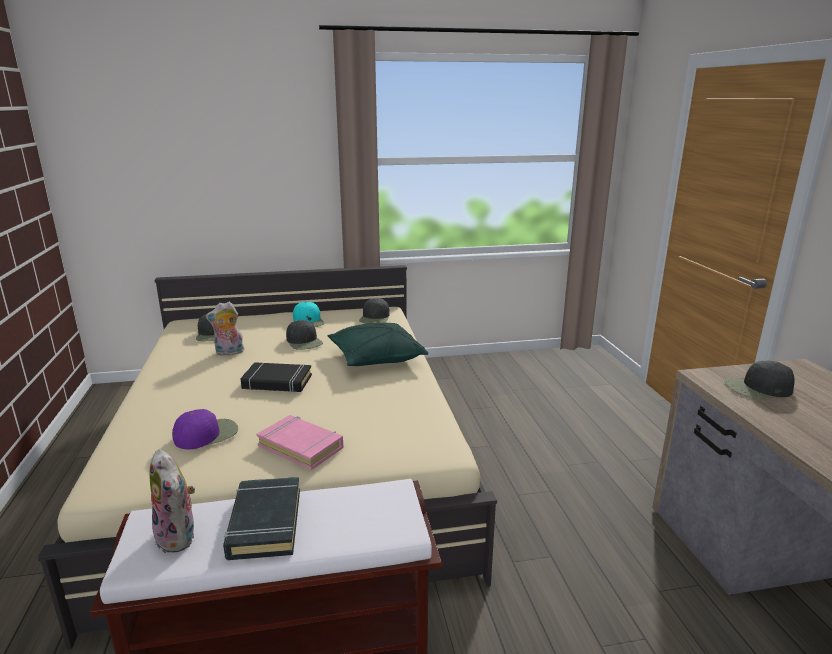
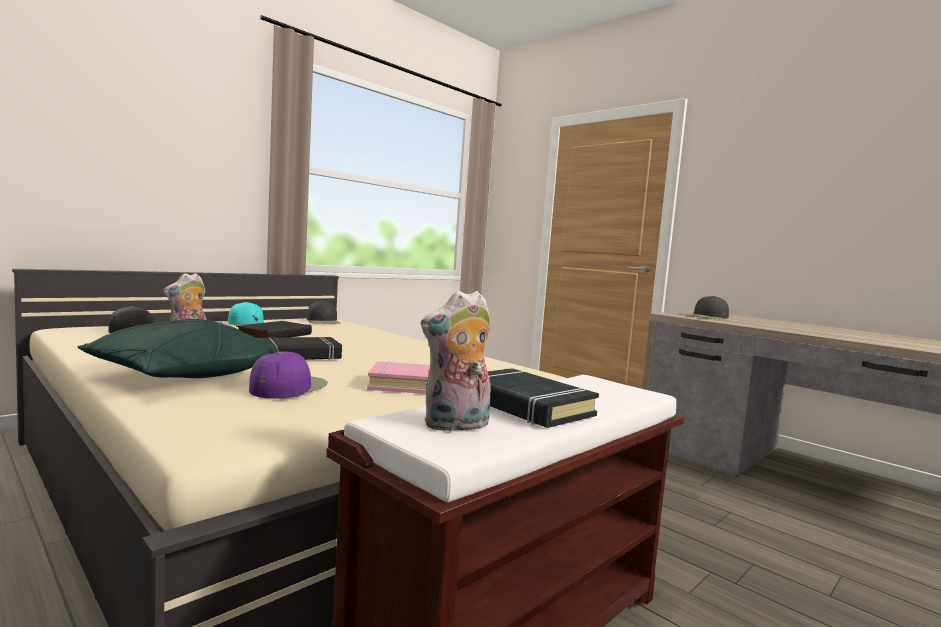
camera: 35 degrees left, 15 degrees down
plush toy [150,449,195,553] -> plush toy turned 135 degrees clockwise [421,291,491,432]
black cap [286,320,323,350] -> black book [236,321,312,338]
green pillow [327,323,428,366] -> green pillow moved to [77,319,281,378]

